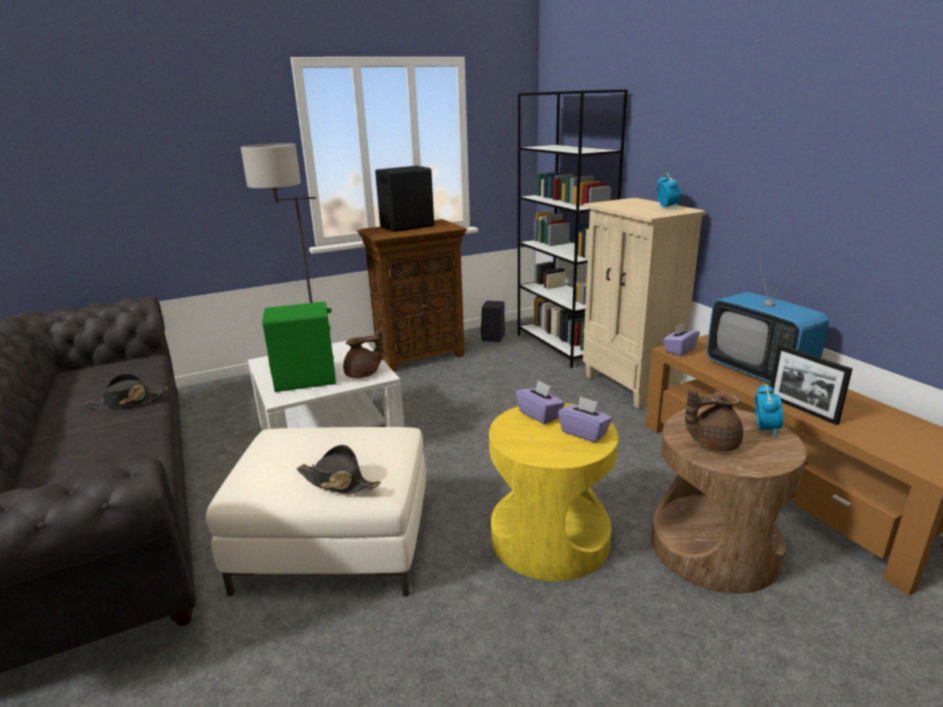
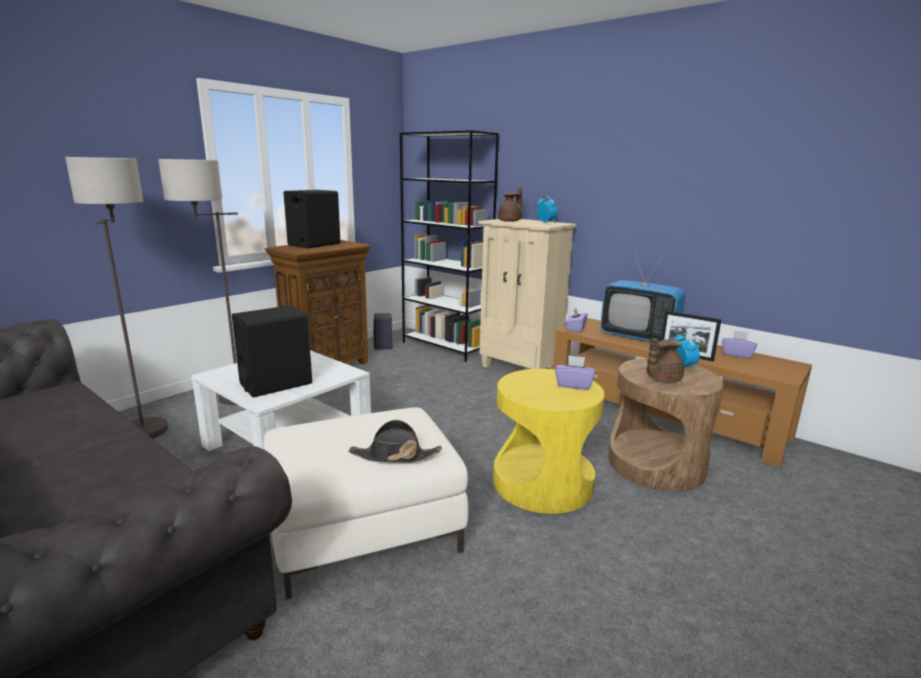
camera: 25 degrees left, 5 degrees down
black hat [84,373,168,409] -> none
green speaker [262,301,336,392] -> black speaker [232,305,312,398]
brown teapot [343,327,384,378] -> brown teapot moved to [498,187,522,222]
purple tissue box [516,380,565,424] -> purple tissue box moved to [722,330,757,359]
none -> grey floor lamp [65,157,168,439]

